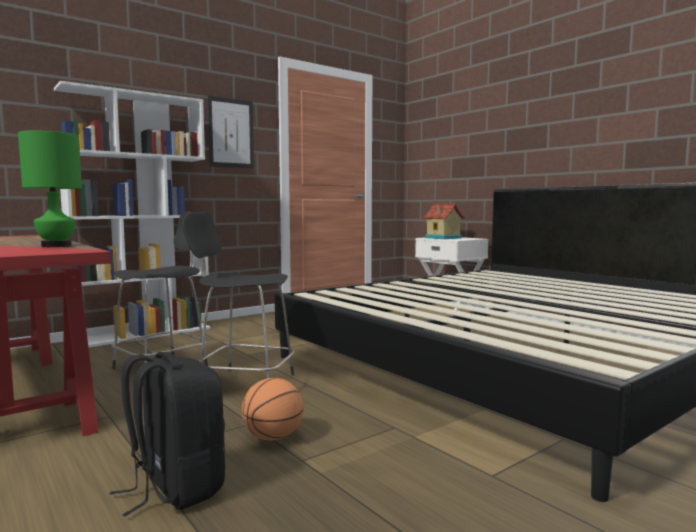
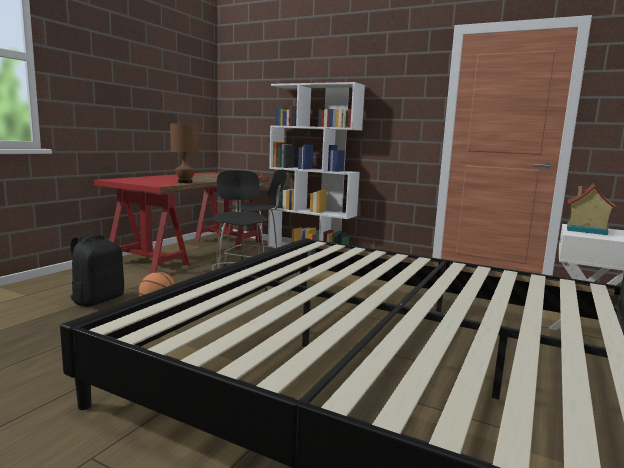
camera: 65 degrees right, 5 degrees up
green table lamp [18,130,82,247] -> brown table lamp [170,124,199,183]
picture [207,95,254,168] -> none

